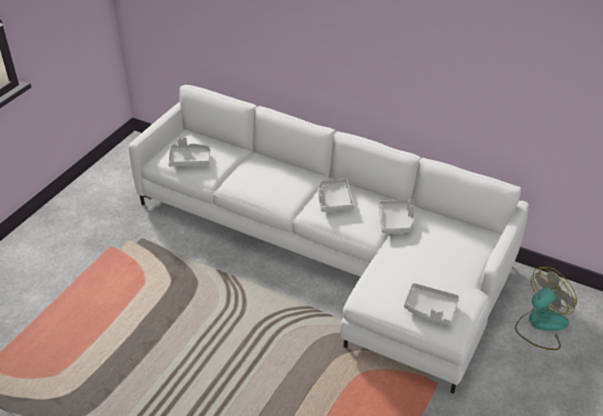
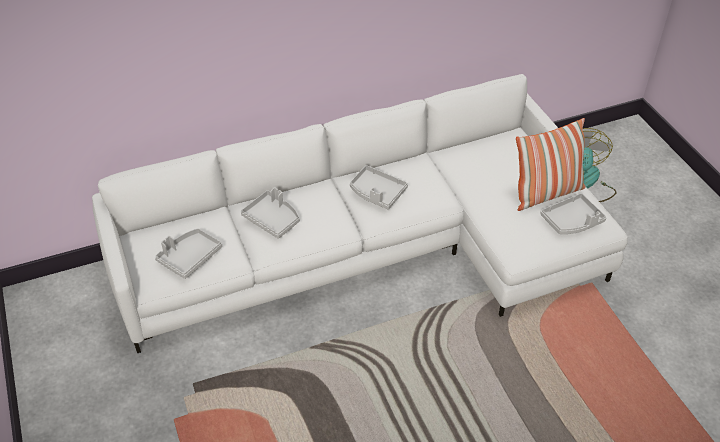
camera: 50 degrees left, 5 degrees up
grey tray [378,199,414,233] -> grey tray moved to [241,187,300,239]
none -> pillow [516,118,586,211]

